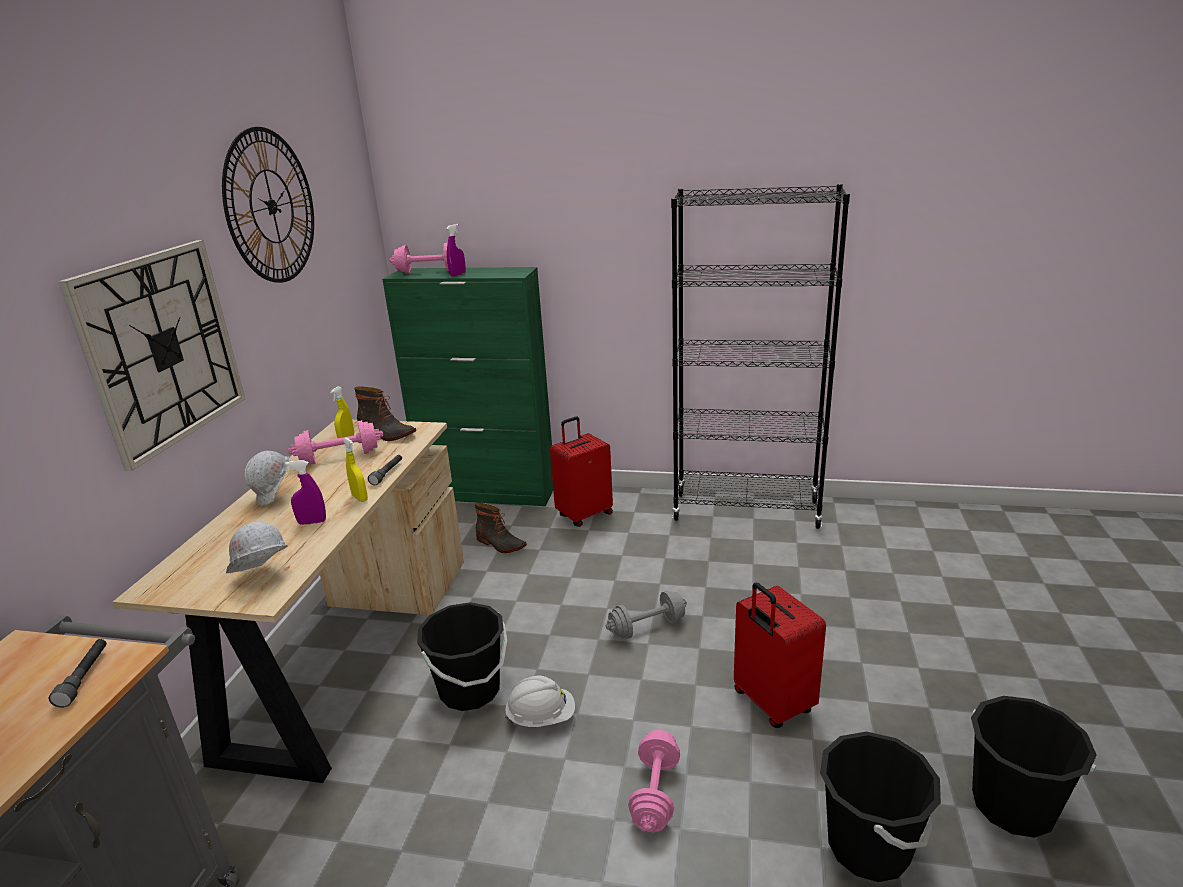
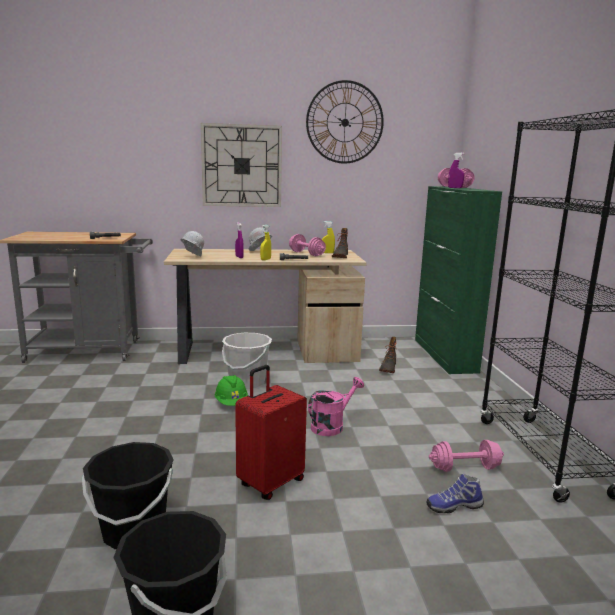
camera: 70 degrees right, 10 degrees down
black bucket [417,602,507,711] -> white bucket [222,333,272,389]
white hard hat [505,676,575,727] -> green hard hat [215,375,248,406]
red suitcase [550,417,613,527] -> none
grey dumbbell [606,591,687,639] -> pink watering can [308,377,364,436]
pink dumbbell [628,730,680,832] -> pink dumbbell moved to [429,440,504,472]
none -> shoe [426,474,484,513]

